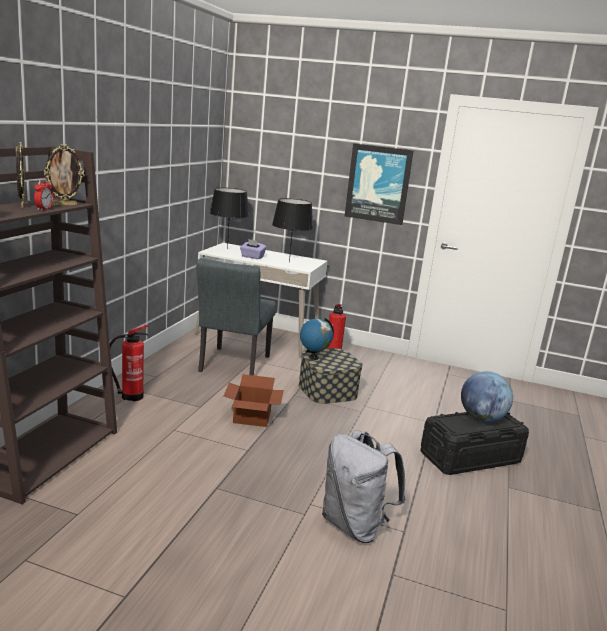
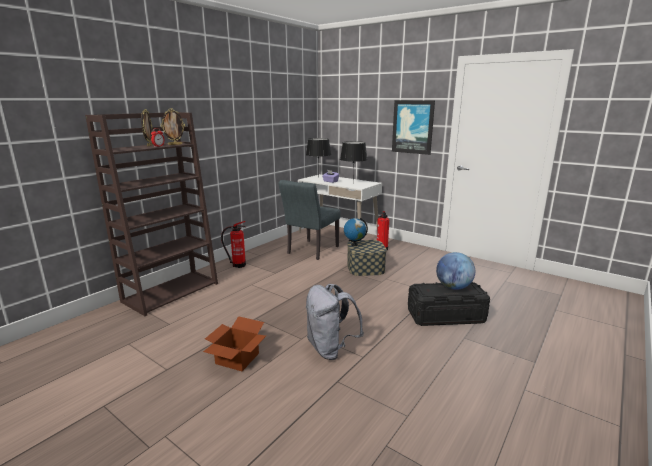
camera: 20 degrees right, 0 degrees up
cardboard box [224,374,284,427] -> cardboard box moved to [203,316,266,371]

